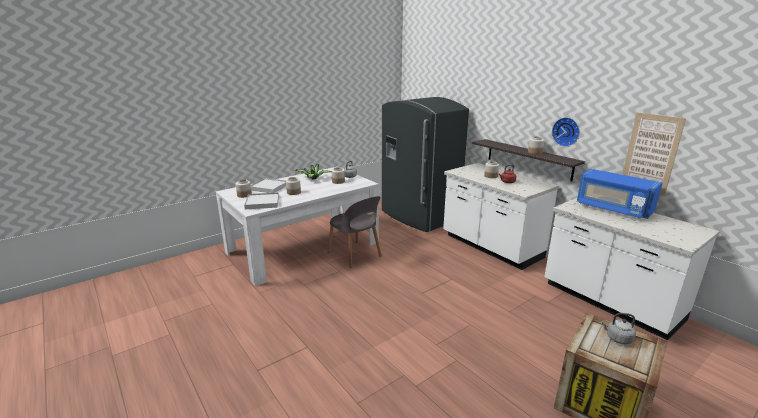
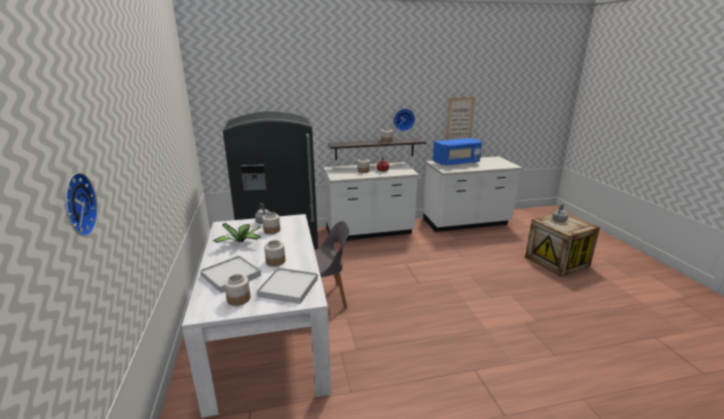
camera: 65 degrees left, 0 degrees up
none -> wall clock [65,172,98,237]

